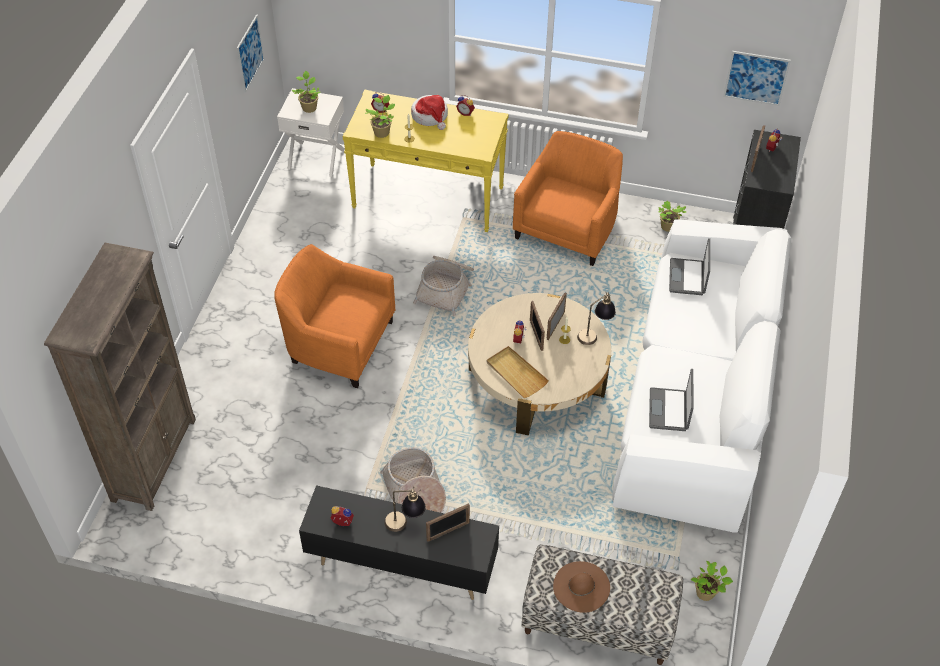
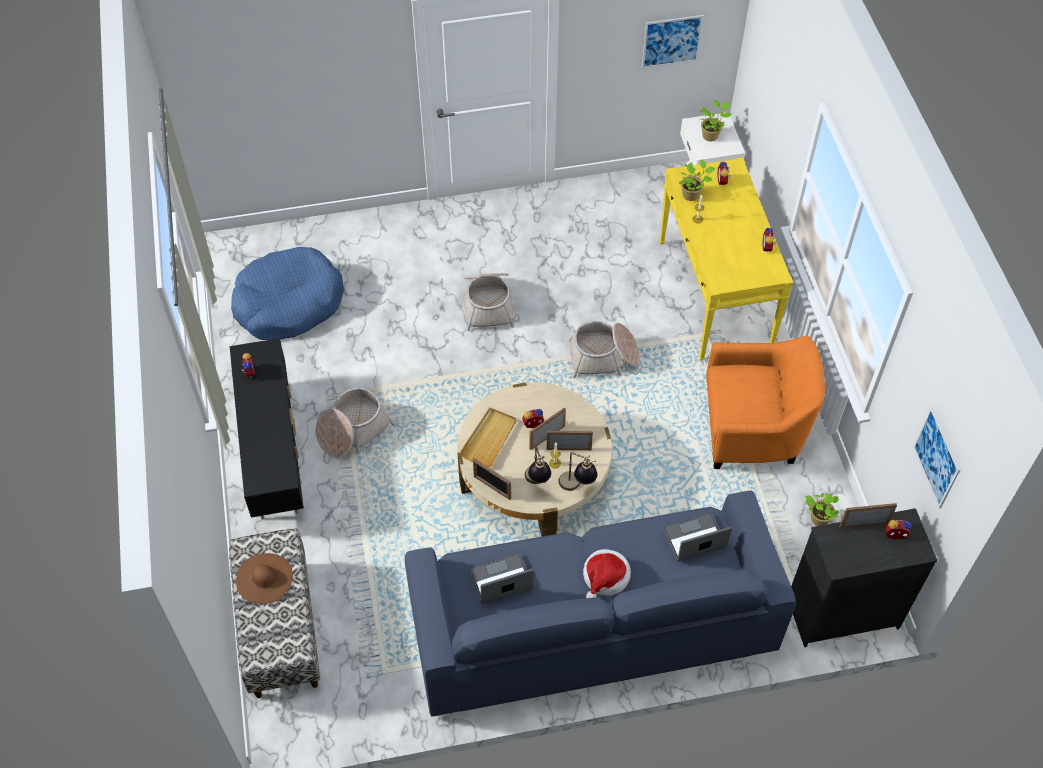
camera: 65 degrees right, 5 degrees up
brown bookcase [44,243,196,511] -> none
orange armchair [274,244,395,388] -> basket [463,273,515,331]
table lamp [384,487,426,532] -> table lamp moved to [525,446,551,484]
hat [411,95,448,130] -> hat moved to [583,549,631,598]
picture frame [426,503,470,542] -> picture frame moved to [473,458,511,500]
white sofa [612,219,792,533] -> blue sofa [405,490,796,717]
potted plant [691,561,733,601] -> none
none -> blue dog bed [231,247,344,340]

